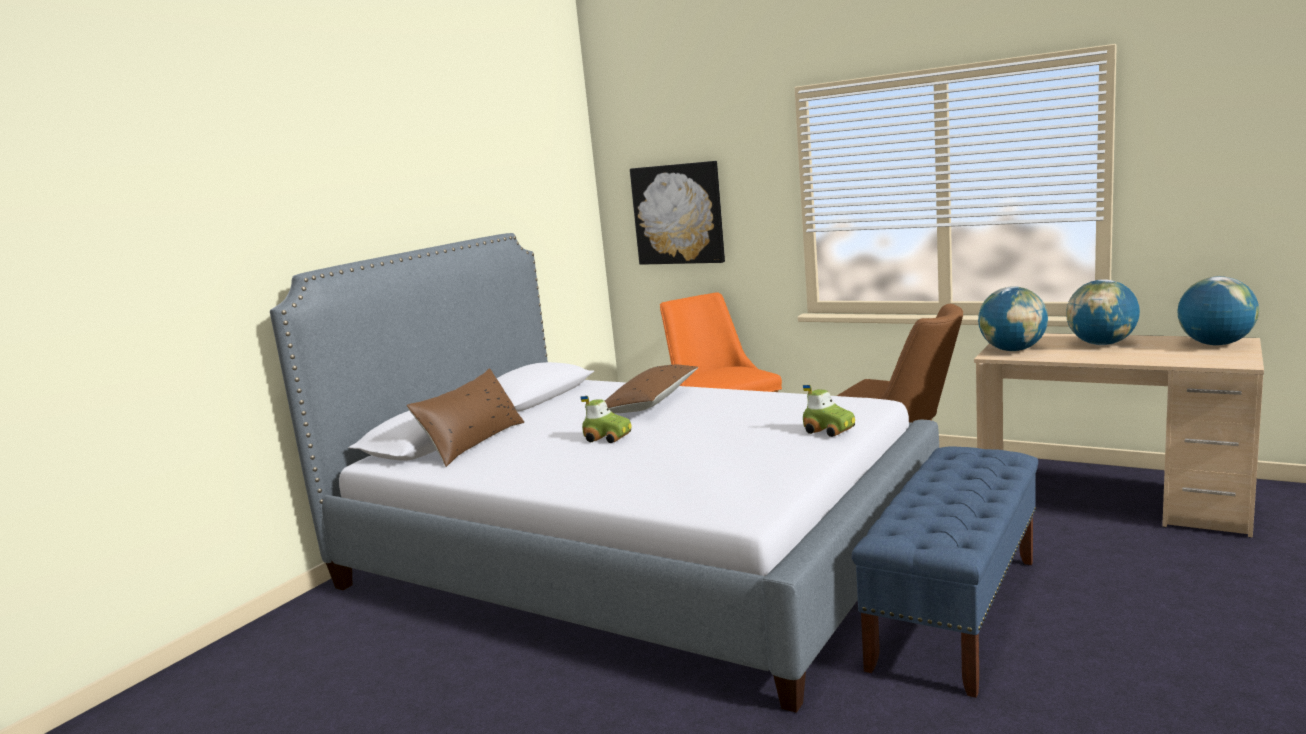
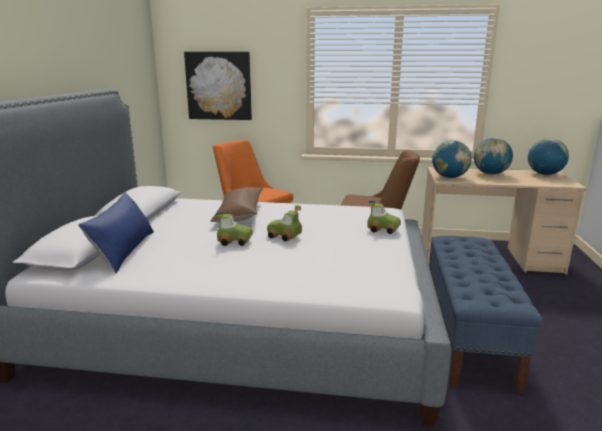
camera: 25 degrees left, 5 degrees up
brown pillow [407,368,524,467] -> blue pillow [78,192,154,273]
none -> toy car [267,205,302,242]

